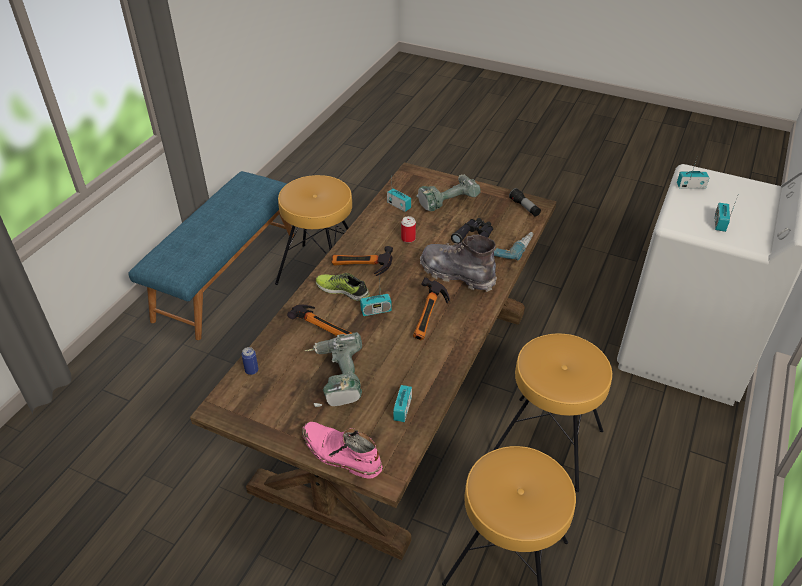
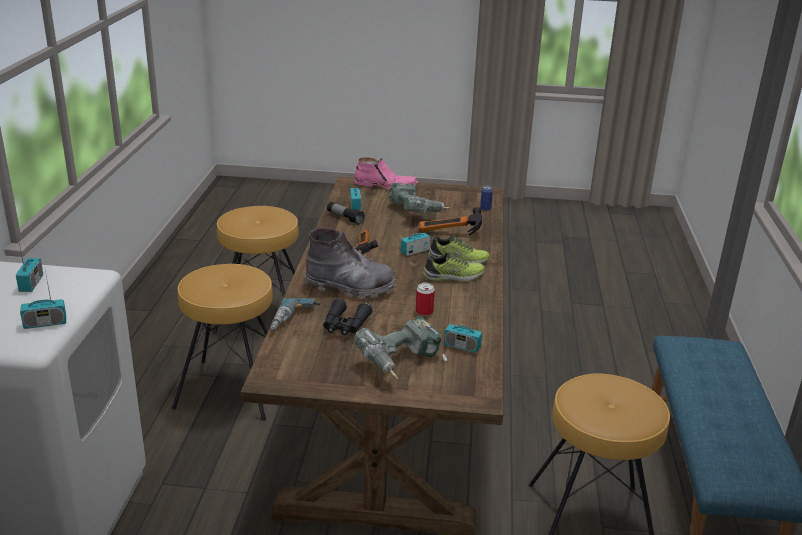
camera: 160 degrees right, 15 degrees down
hammer [331,246,393,276] -> shoe [423,252,485,282]
flashlight [509,188,541,217] -> flashlight moved to [327,202,365,225]

